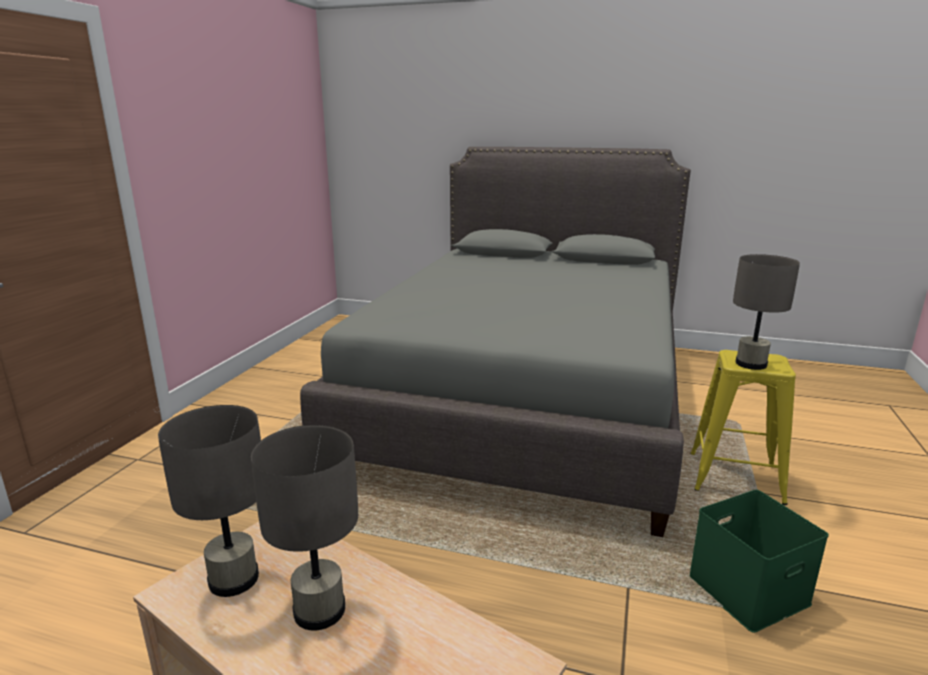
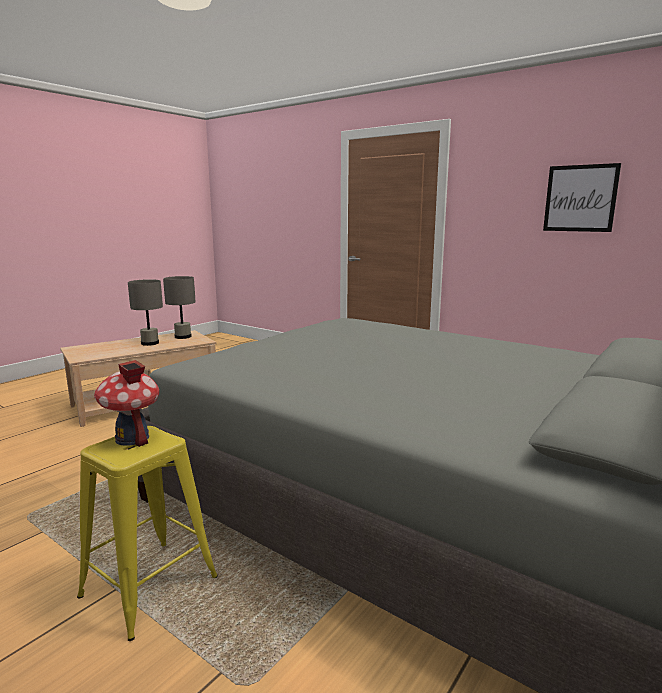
camera: 110 degrees right, 5 degrees down
green storage box [690,490,829,633] -> none
grey table lamp [733,254,800,370] -> toy house [94,360,159,447]
none -> picture [543,163,621,232]

